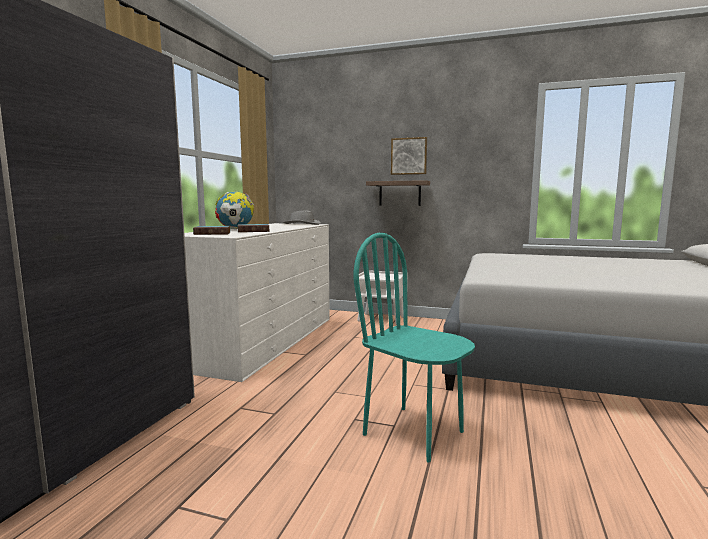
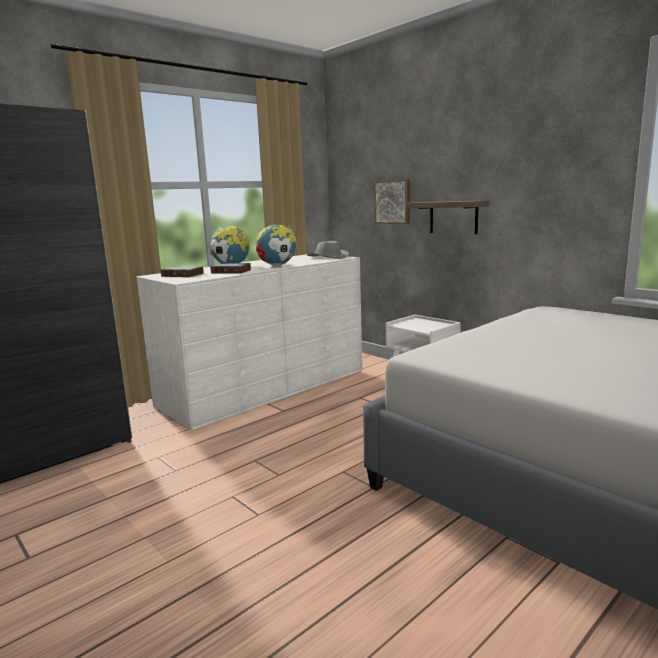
camera: 30 degrees right, 5 degrees up
turquoise chair [354,233,475,462] -> none
picture [391,137,427,175] -> picture moved to [374,179,410,224]
none -> globe [256,225,297,266]

